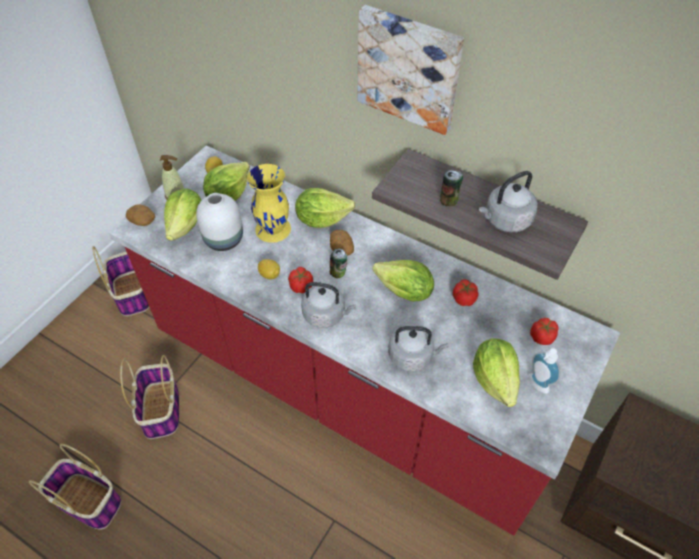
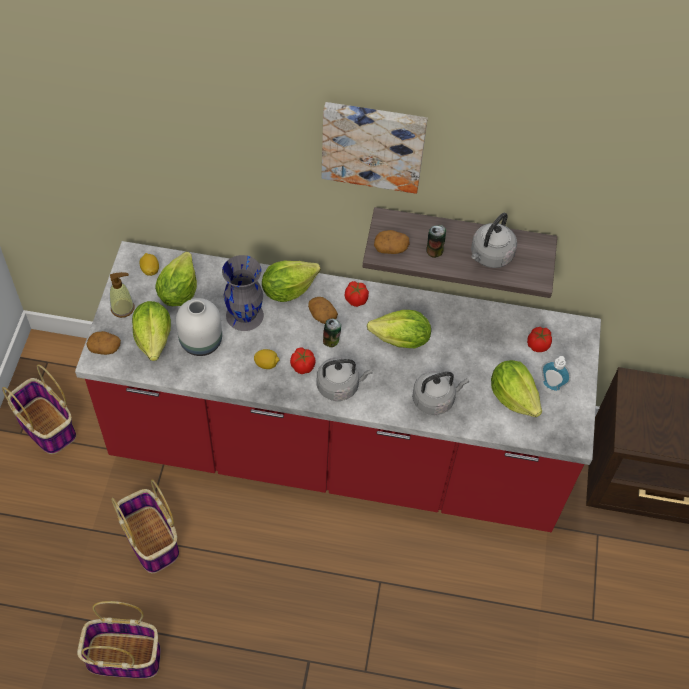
camera: 25 degrees left, 5 degrees up
yellow vase [247,164,291,243] -> grey vase [222,255,264,331]
tomato [453,279,478,306] -> tomato moved to [345,281,369,307]
none -> potato [374,230,409,254]

